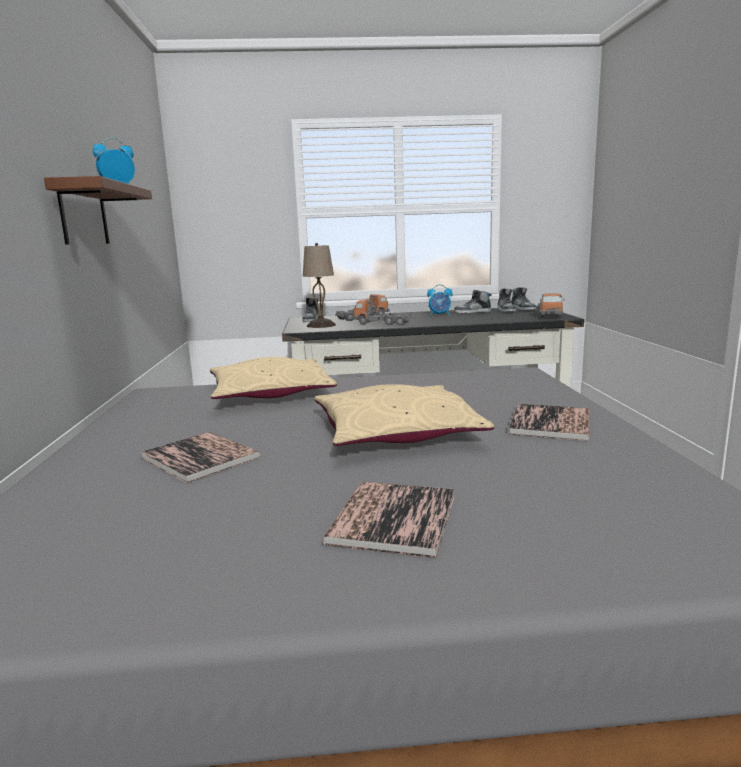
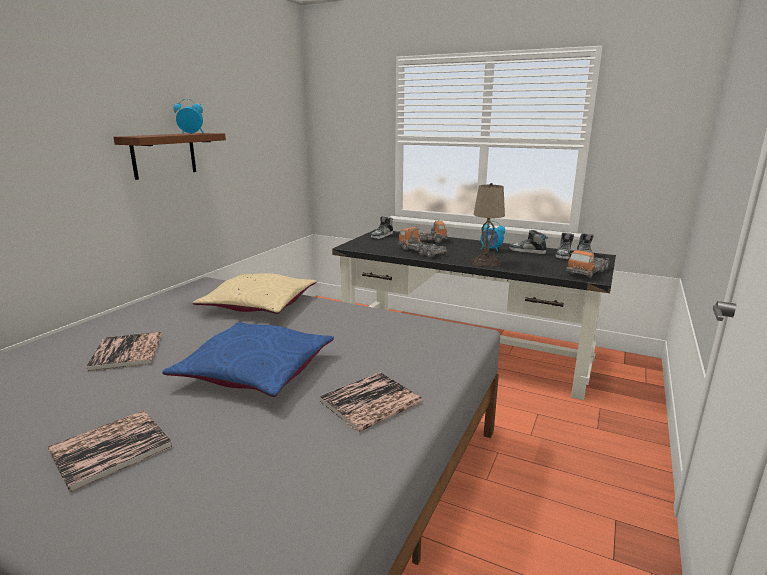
camera: 30 degrees right, 5 degrees up
beige table lamp [303,243,336,328] -> beige table lamp moved to [471,183,505,267]
beige pillow [314,384,494,446] -> blue pillow [162,322,334,397]

